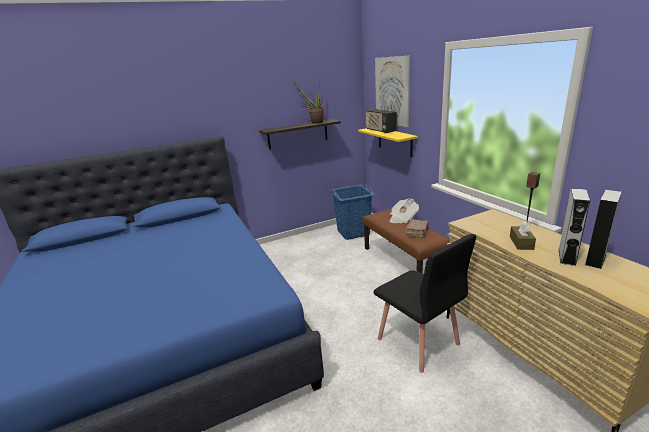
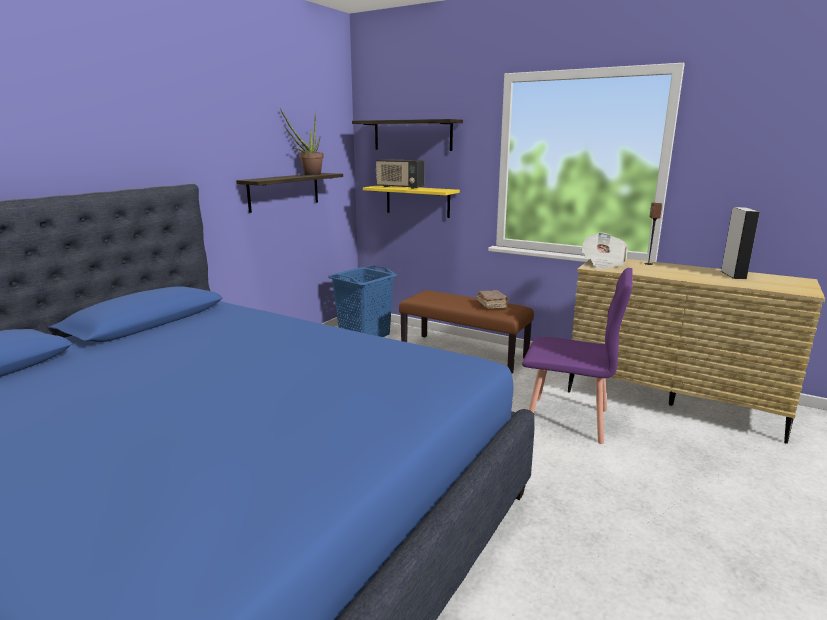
camera: 35 degrees left, 5 degrees down
black chair [373,234,476,373] -> purple chair [522,268,633,444]
picture [375,56,410,127] -> shelf [352,119,463,151]
newspaper [389,198,419,223] -> newspaper moved to [580,233,628,269]
brown tissue box [510,221,536,250] -> none
grey speaker [559,188,590,266] -> none

